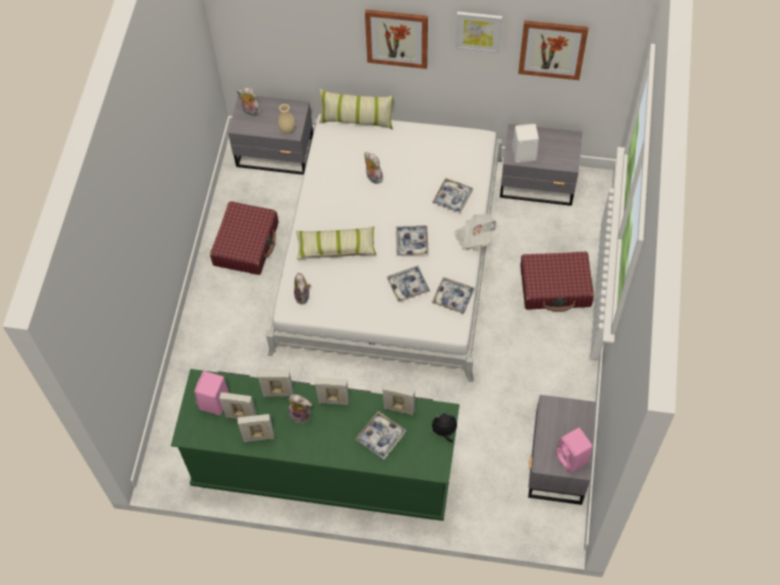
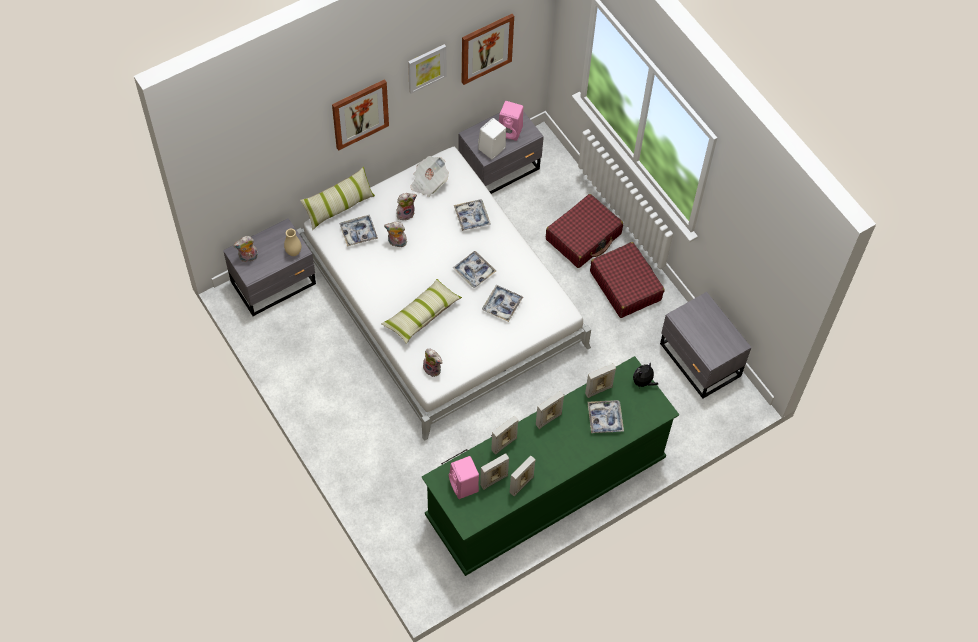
camera: 45 degrees left, 0 degrees up
red suitcase [210,201,278,275] -> red suitcase moved to [590,242,665,318]
plush toy [289,394,312,423] -> plush toy moved to [397,193,417,220]
tray [431,277,475,314] -> tray moved to [339,215,378,247]
newspaper [454,214,498,250] -> newspaper moved to [410,156,449,197]
pink speaker [556,428,593,473] -> pink speaker moved to [499,101,523,141]

